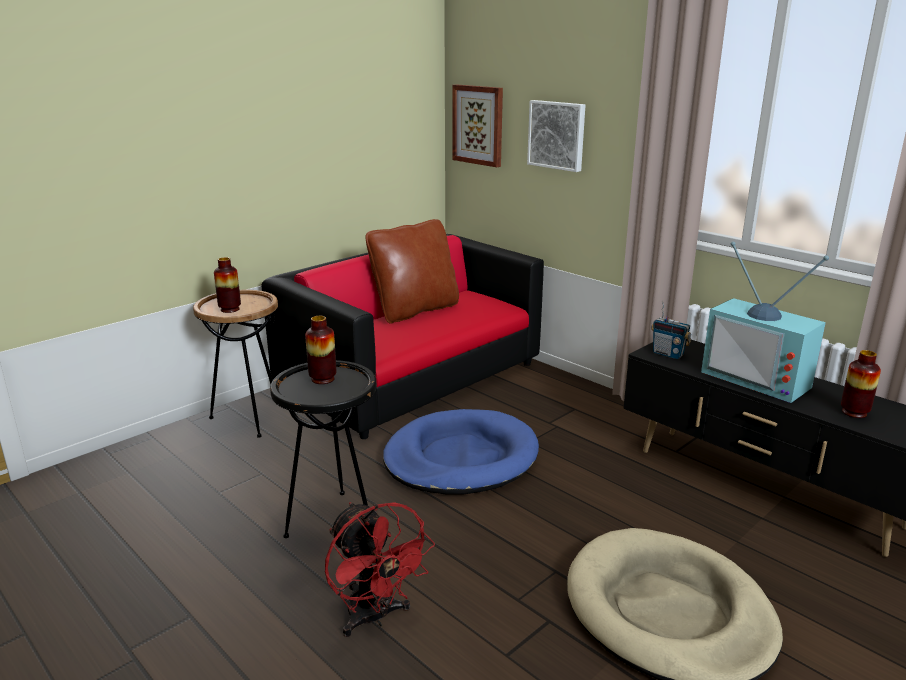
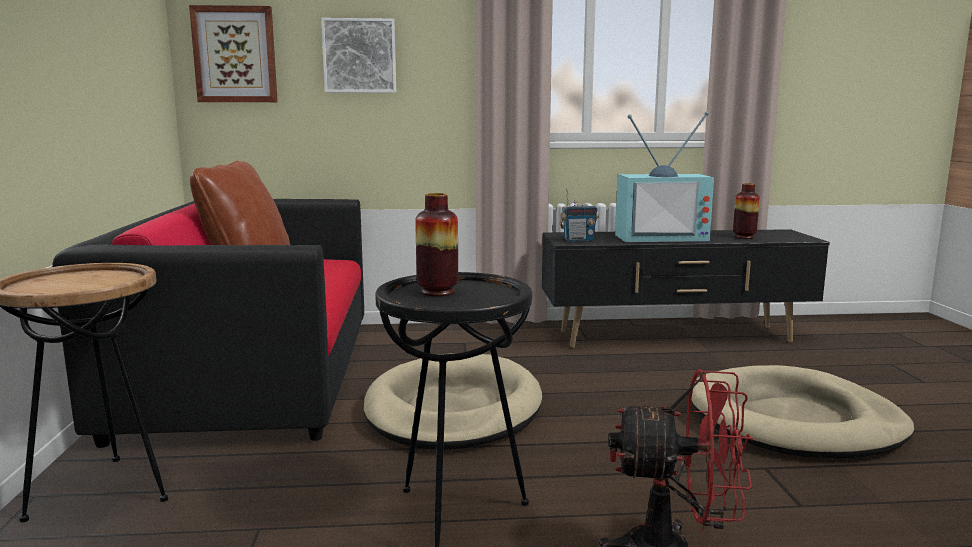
camera: 50 degrees left, 10 degrees down
vase [214,257,241,313] -> none
blue dog bed [383,409,539,495] -> beige dog bed [364,353,542,450]

